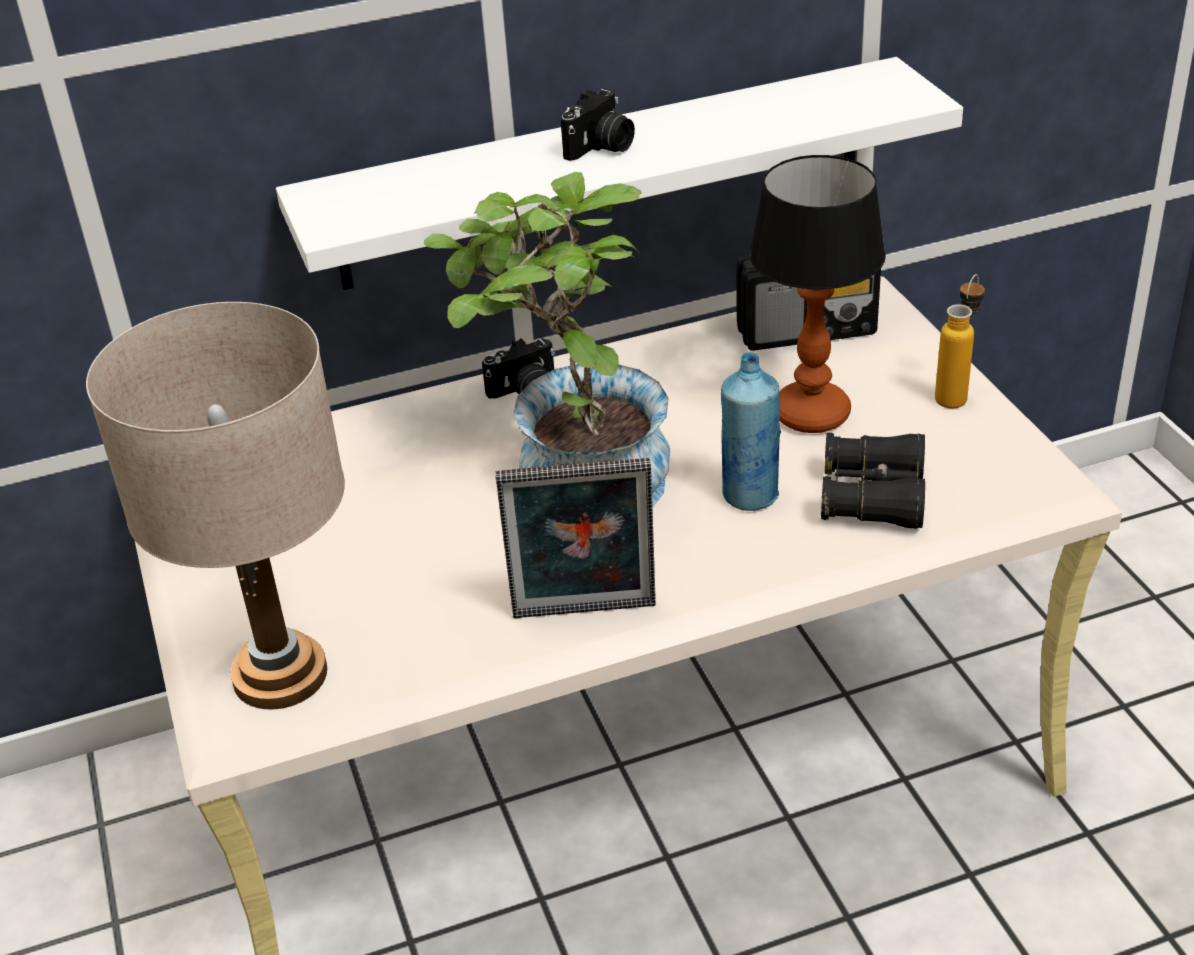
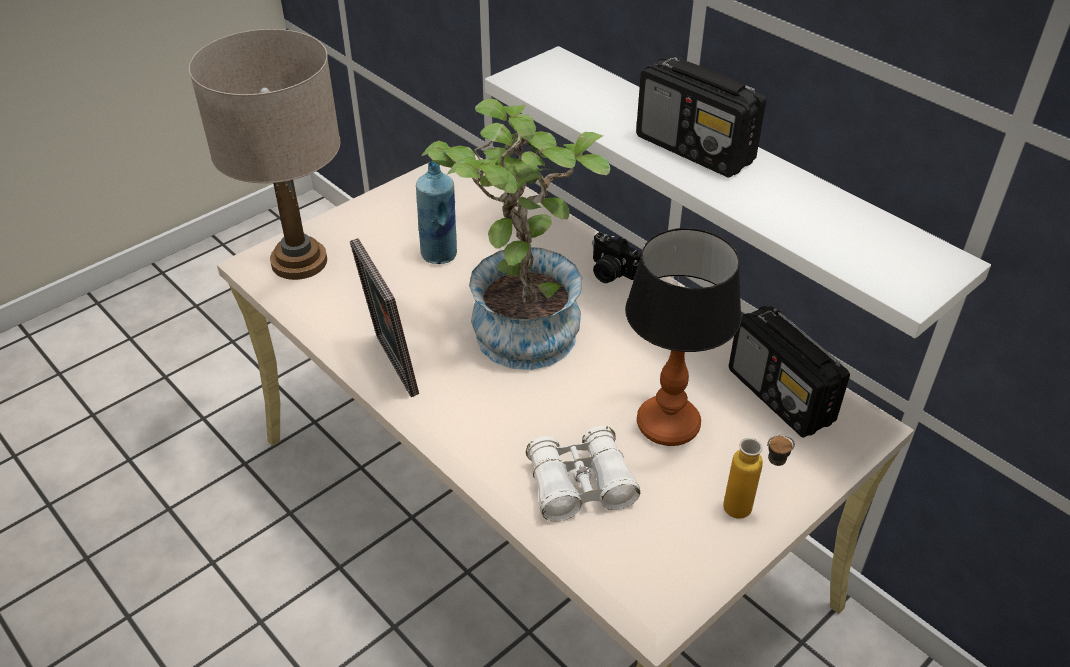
camera: 65 degrees right, 5 degrees up
camera [561,88,635,161] -> radio [636,57,766,178]
blue bottle [721,352,781,511] -> blue bottle moved to [416,161,457,264]
black binoculars [821,432,925,529] -> white binoculars [526,426,640,522]

